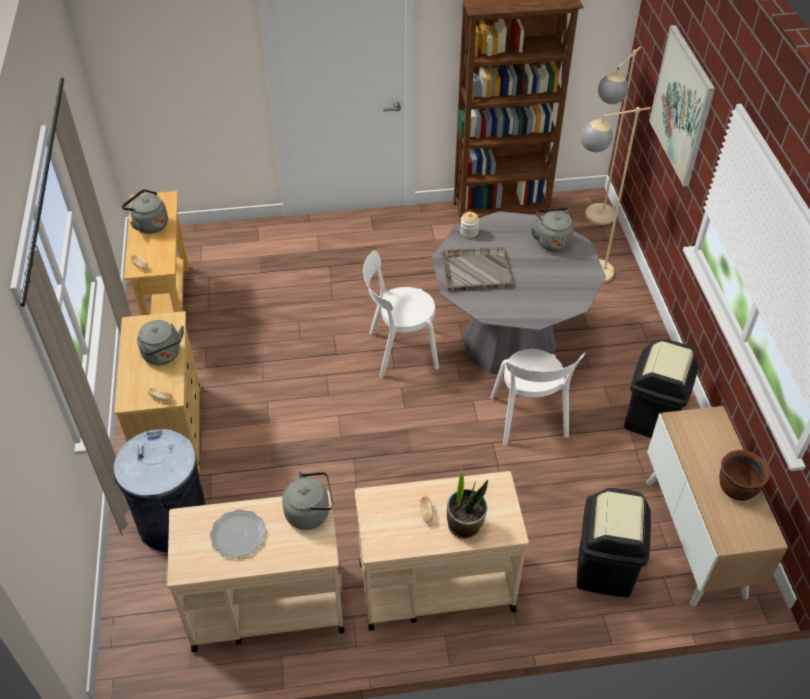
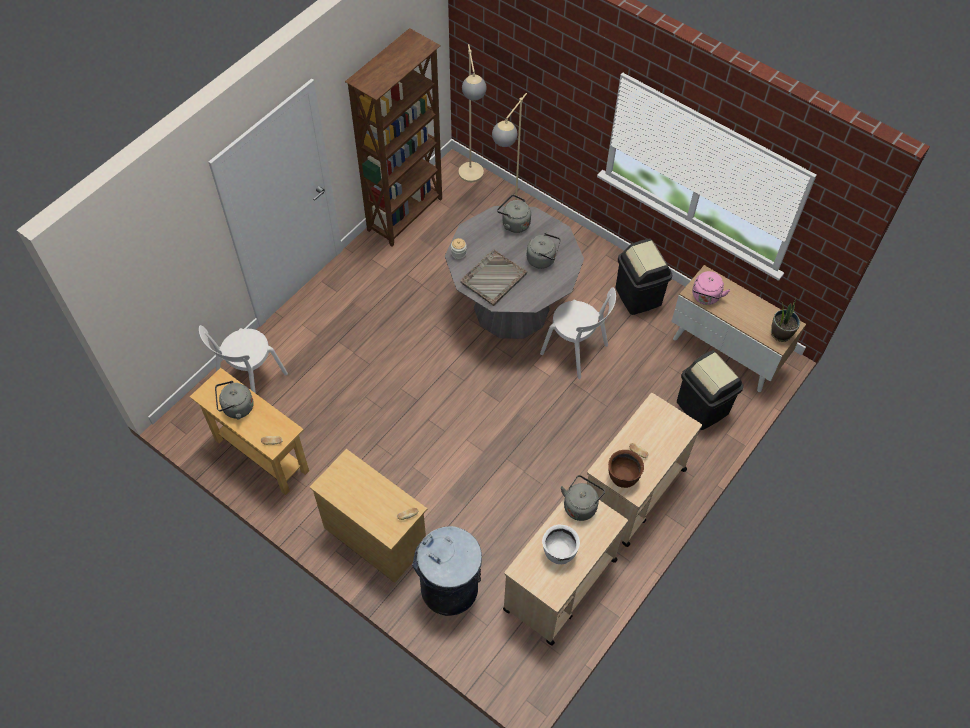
camera: 45 degrees left, 10 degrees up
grey kettle [137,320,184,365] -> grey kettle moved to [527,232,561,269]
plate [209,509,266,558] -> white cooking pot [542,525,580,564]
white chair [363,251,439,378] -> white chair moved to [199,325,288,393]
potted plant [447,469,488,539] -> potted plant moved to [771,297,800,342]
picture [649,25,715,187] -> none
brown cooking pot [719,450,770,501] -> brown cooking pot moved to [608,450,644,488]
none -> pink kettle [692,271,730,305]

